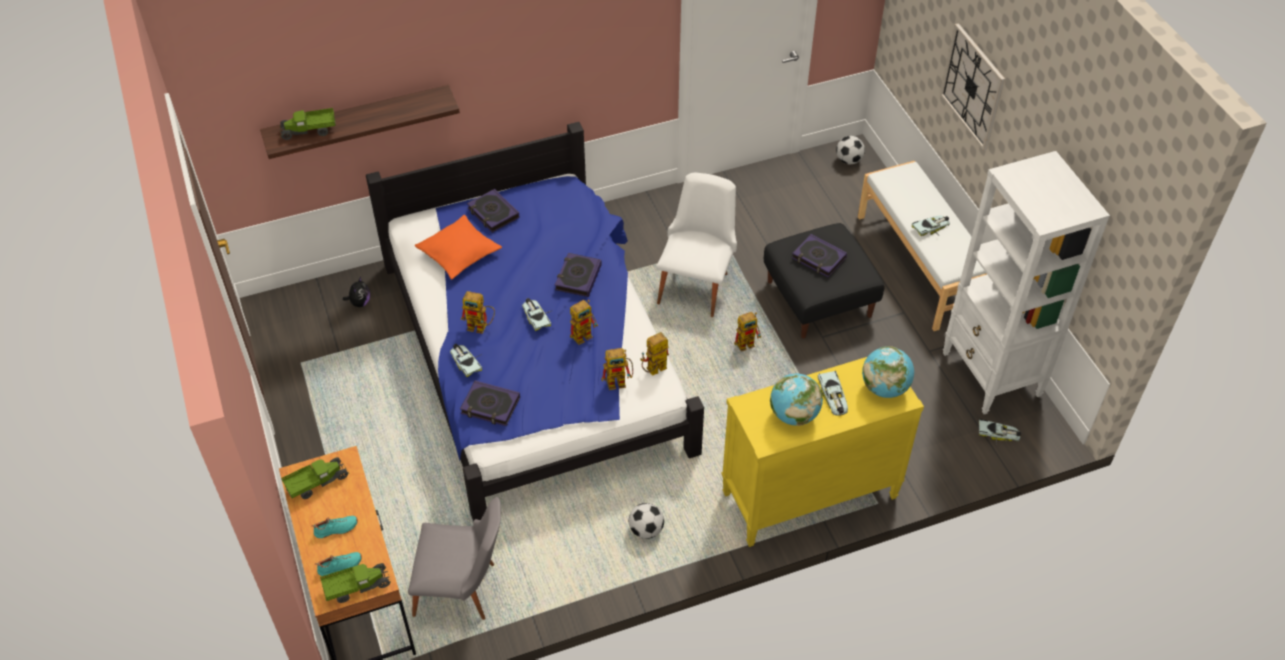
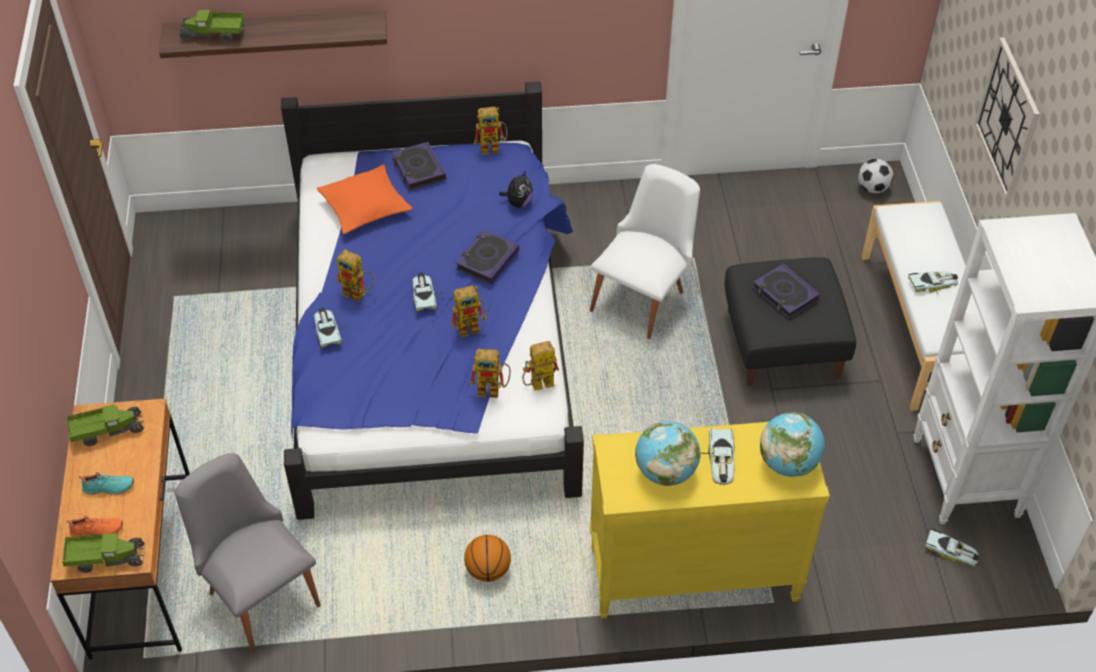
camera: 15 degrees right, 0 degrees up
turquoise shoe [315,552,362,576] -> orange shoe [66,515,123,538]
plush toy [343,277,370,307] -> plush toy moved to [499,170,533,208]
grey chair [408,497,501,620] -> grey chair turned 150 degrees counterclockwise [175,453,321,653]
book [460,380,520,426] -> none
football [629,503,664,539] -> basketball [464,535,511,582]
toy robot [734,312,762,352] -> toy robot moved to [474,106,507,155]

